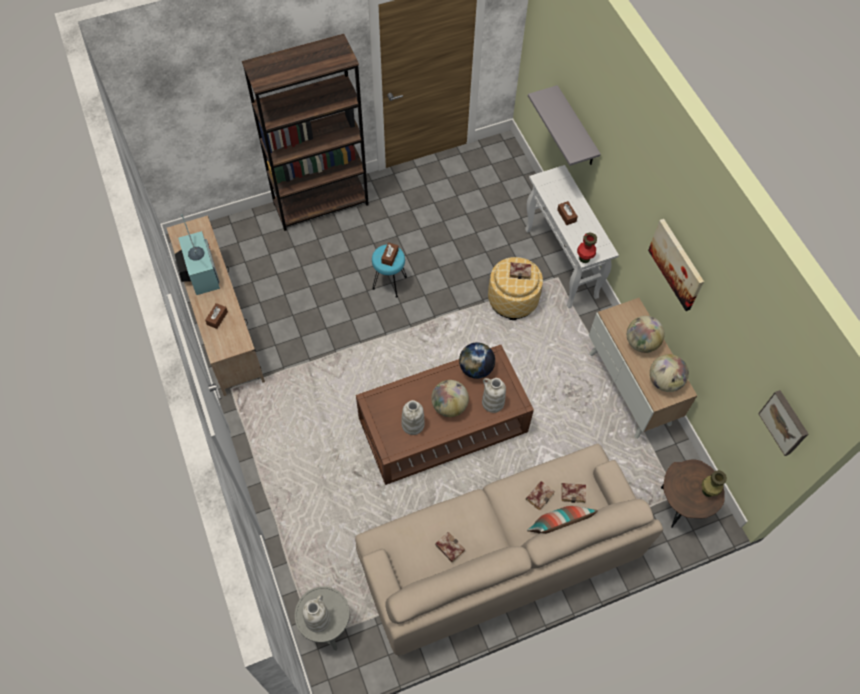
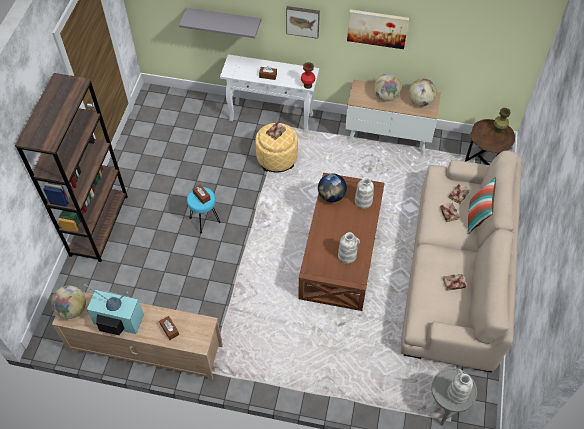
camera: 55 degrees left, 5 degrees down
globe [431,380,469,417] -> globe moved to [51,286,86,319]
picture [758,390,808,456] -> picture moved to [286,6,320,39]

